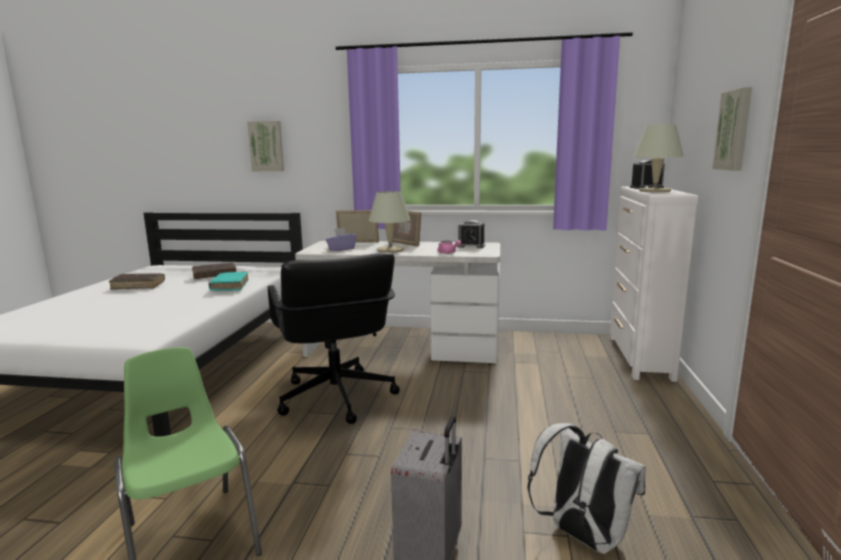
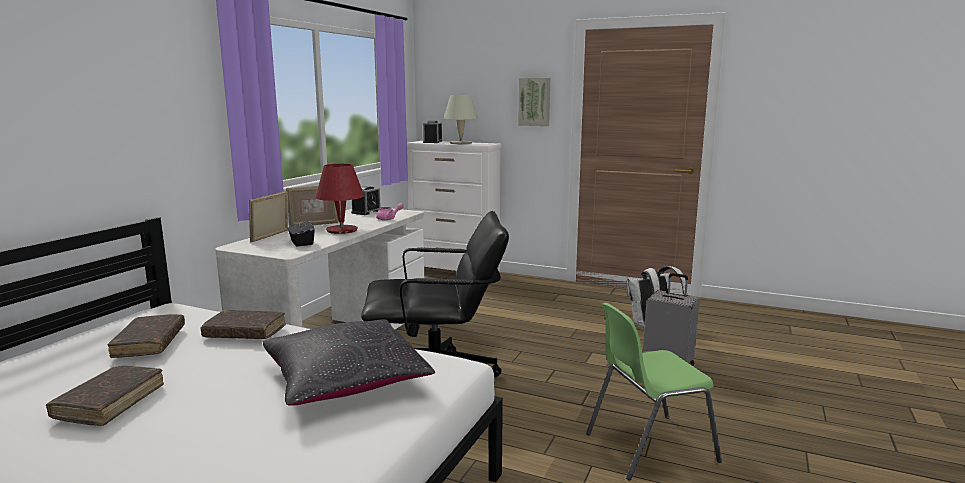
camera: 75 degrees left, 0 degrees up
turquoise book [209,272,248,291] -> brown book [201,310,286,339]
picture [247,121,284,171] -> none
purple tissue box [326,228,357,251] -> black tissue box [288,216,315,246]
beige table lamp [369,191,411,253] -> red table lamp [315,164,364,234]
none -> black pillow [263,319,435,406]

